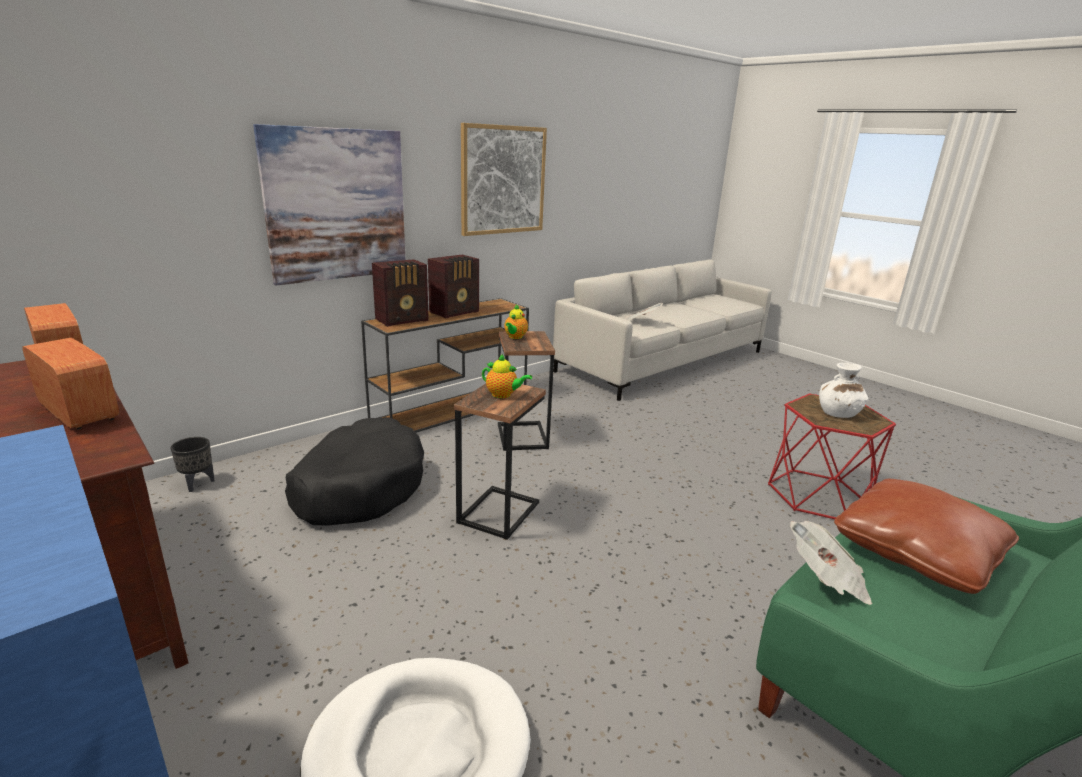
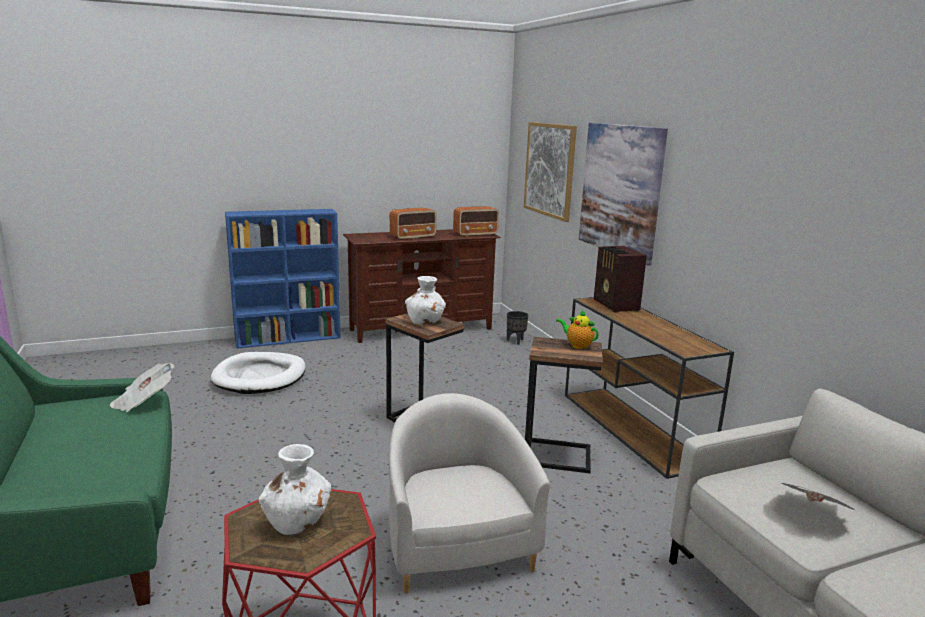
camera: 110 degrees right, 5 degrees down
black dog bed [285,418,424,526] -> none
radio [428,255,479,319] -> none
picture [461,123,547,236] -> picture moved to [524,122,577,222]
teapot [482,354,532,398] -> white vase [405,276,446,325]
brown pillow [834,479,1019,594] -> none
none -> white armchair [389,393,550,593]

